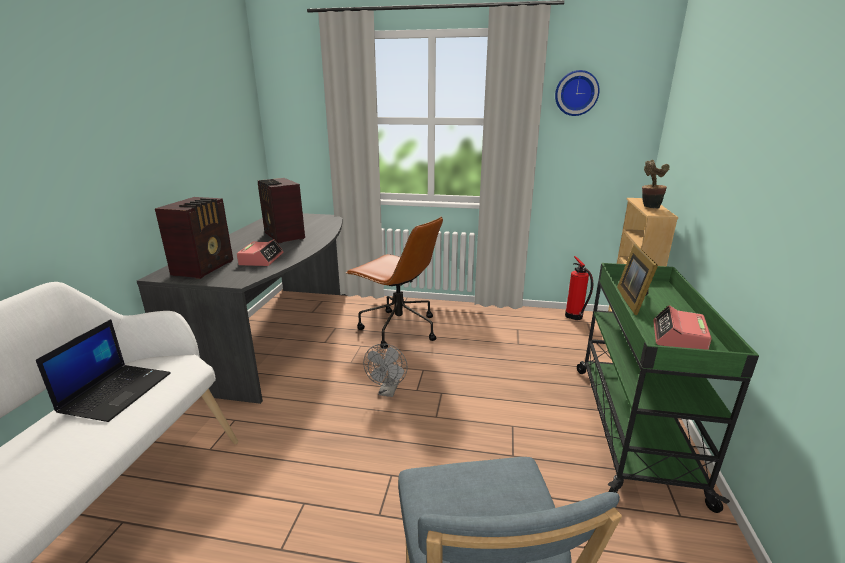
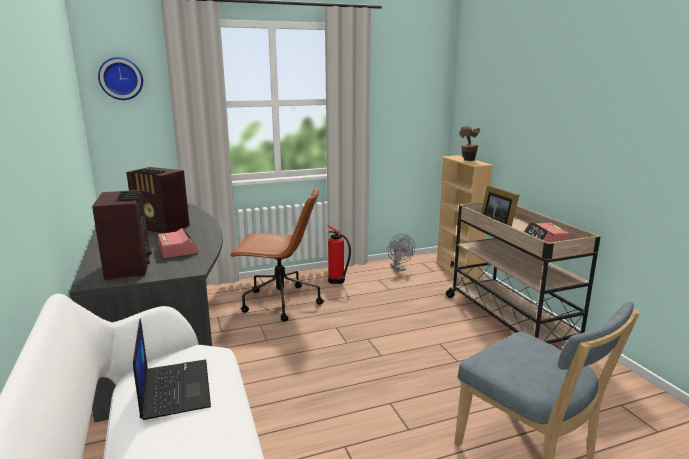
camera: 30 degrees left, 5 degrees down
grey fan [363,344,408,397] -> grey fan moved to [388,234,415,271]
wall clock [555,70,600,116] -> wall clock moved to [98,57,143,100]
fire extinguisher [565,256,593,320] -> fire extinguisher moved to [327,225,351,284]
green cart [577,263,759,513] -> beige cart [446,202,600,344]

